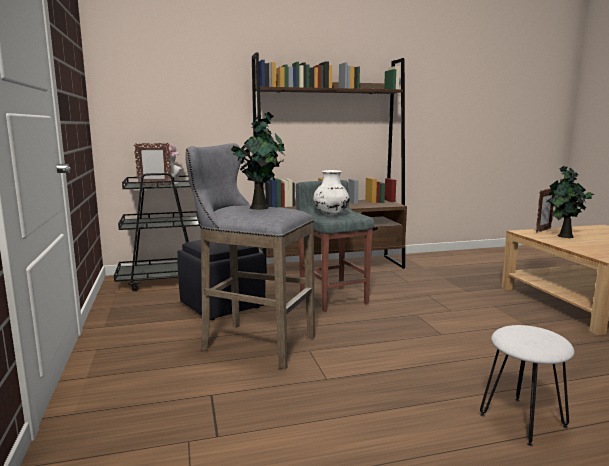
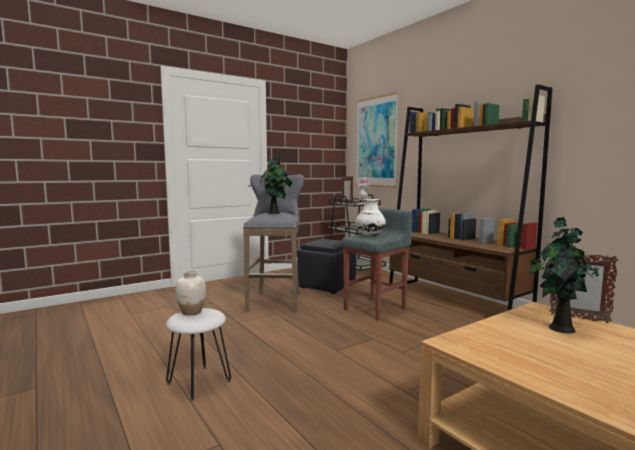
camera: 70 degrees right, 5 degrees down
none -> white vase [175,270,206,316]
none -> picture [356,92,399,188]

